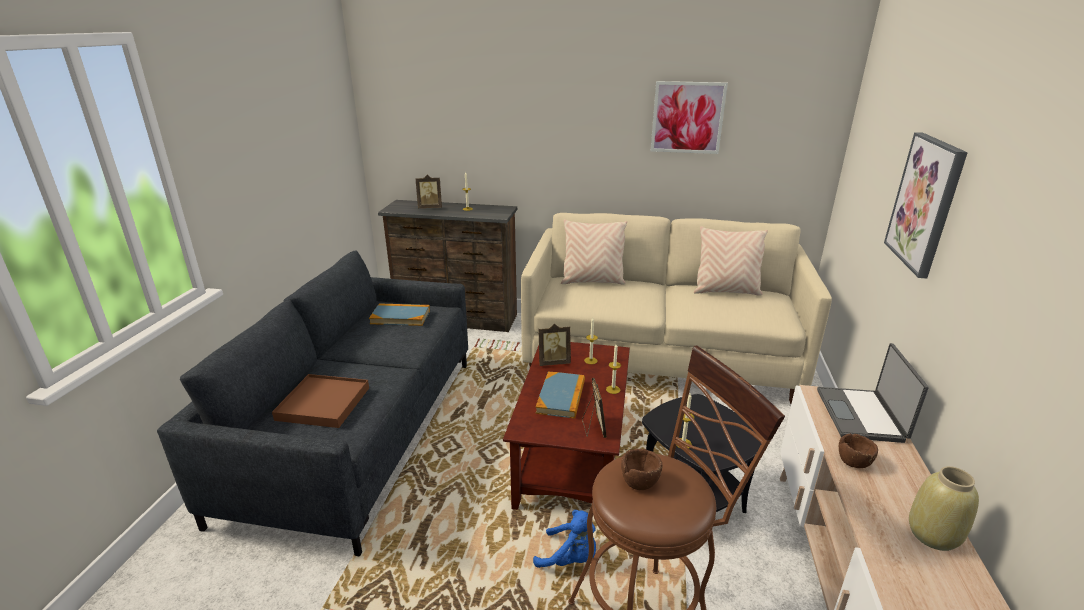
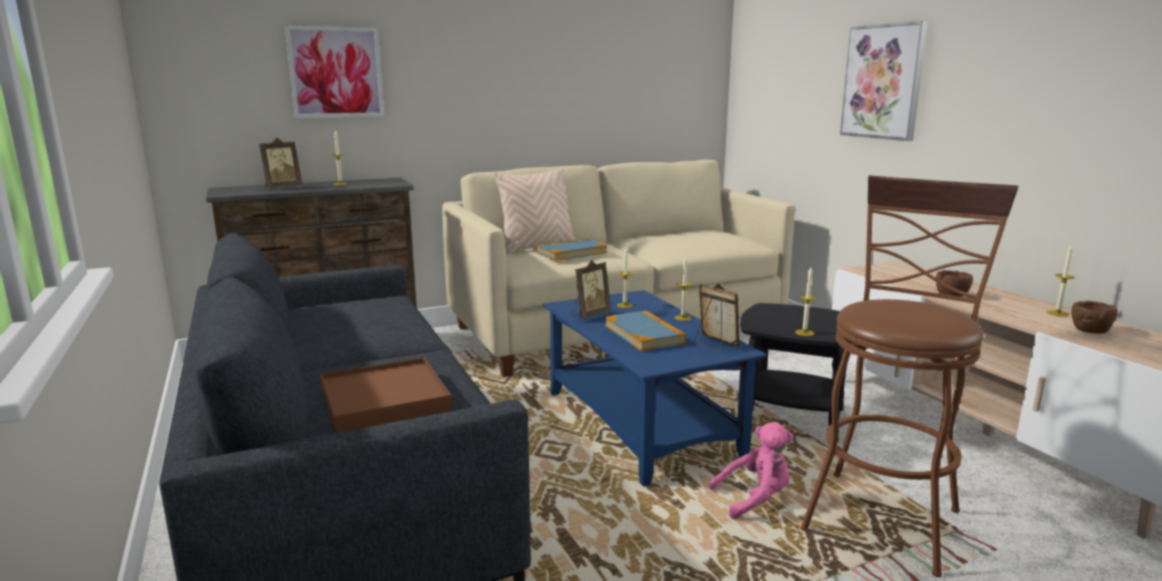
camera: 35 degrees left, 10 degrees down
book [369,303,430,326] -> book moved to [536,239,607,261]
brown coffee table [503,342,630,510] -> blue coffee table [543,290,766,487]
blue plush toy [533,510,596,568] -> pink plush toy [709,422,794,519]
brown bowl [621,449,662,490] -> brown bowl moved to [1071,301,1118,334]
picture [651,81,728,154] -> picture moved to [285,25,384,118]
beige pillow [694,226,768,296] -> none
laptop [817,343,928,443] -> none
beige vase [909,466,979,551] -> candle [1046,245,1075,317]

